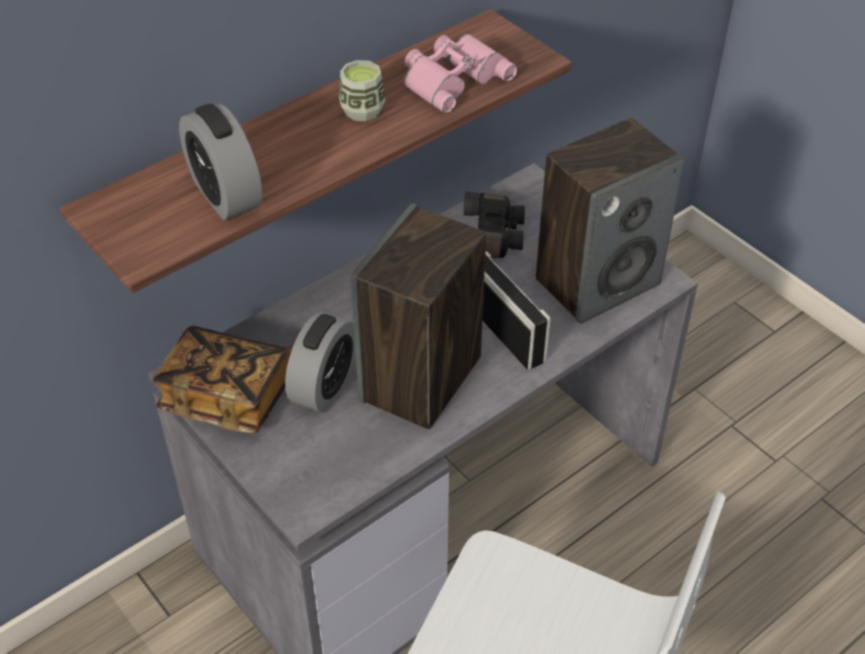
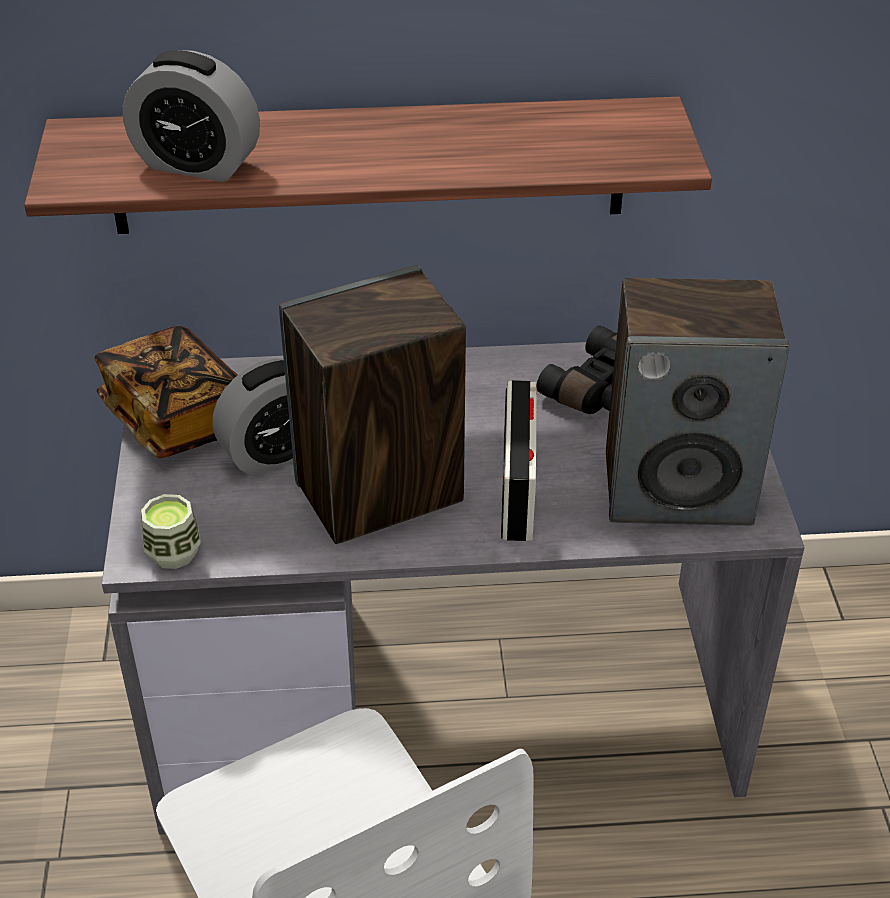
camera: 35 degrees right, 5 degrees down
alarm clock [179,104,263,220] -> alarm clock turned 75 degrees counterclockwise [123,50,260,182]
cup [339,60,386,121] -> cup moved to [141,494,201,569]
pink binoculars [404,34,517,113] -> none

